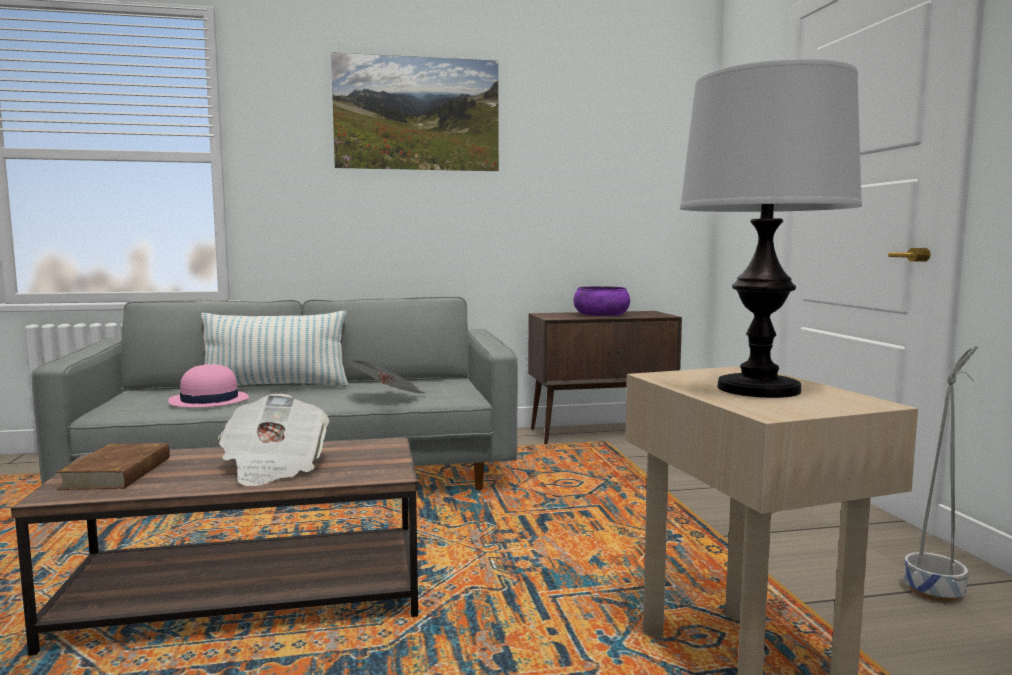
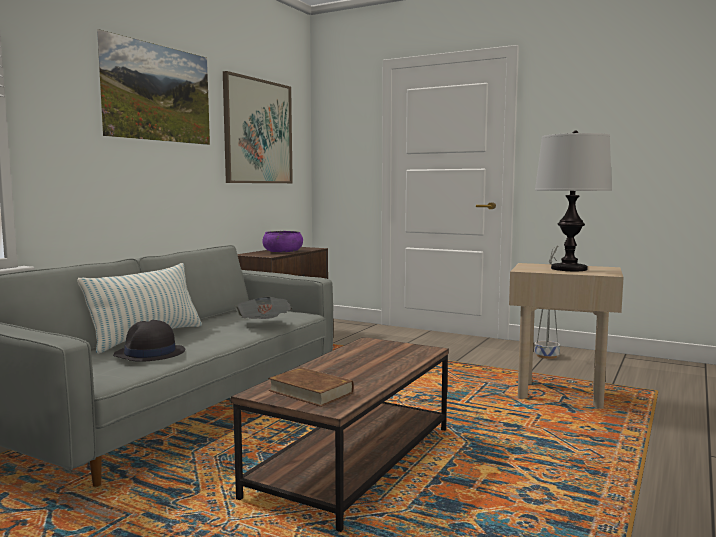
camera: 50 degrees left, 0 degrees up
pink hat [168,364,249,407] -> black hat [113,320,185,362]
newspaper [218,394,329,486] -> none
none -> picture [223,71,293,183]

